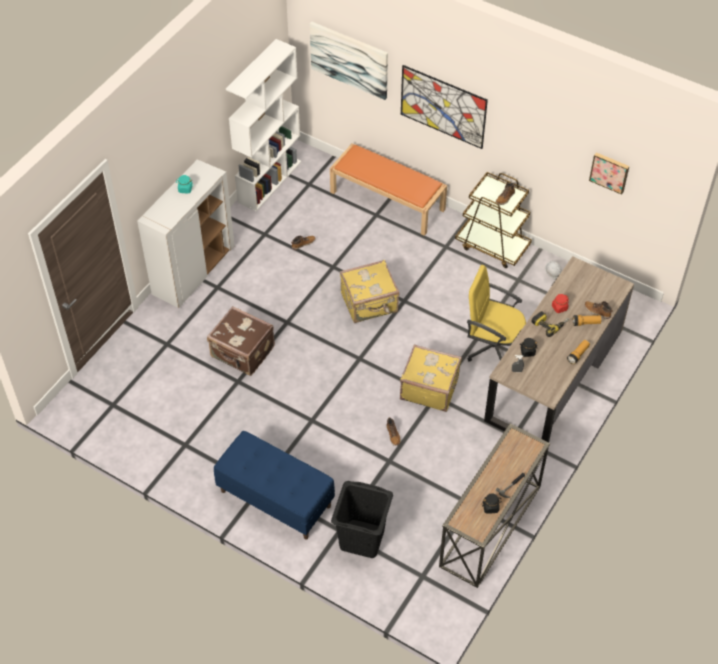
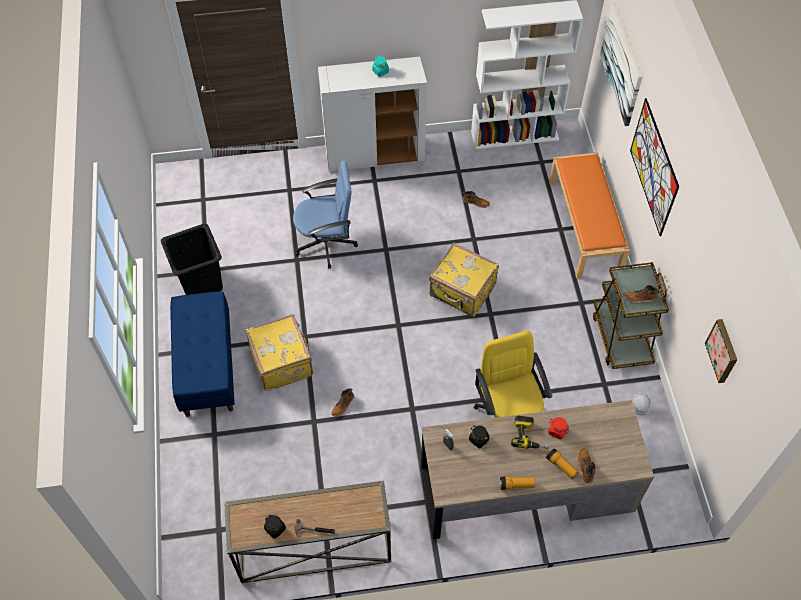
camera: 50 degrees right, 5 degrees up
brown suitcase [207,306,275,376] -> blue office chair [293,160,358,269]
black laundry basket [331,481,393,558] -> black laundry basket moved to [161,224,223,295]
yellow suitcase [400,344,462,412] -> yellow suitcase moved to [246,314,313,391]

